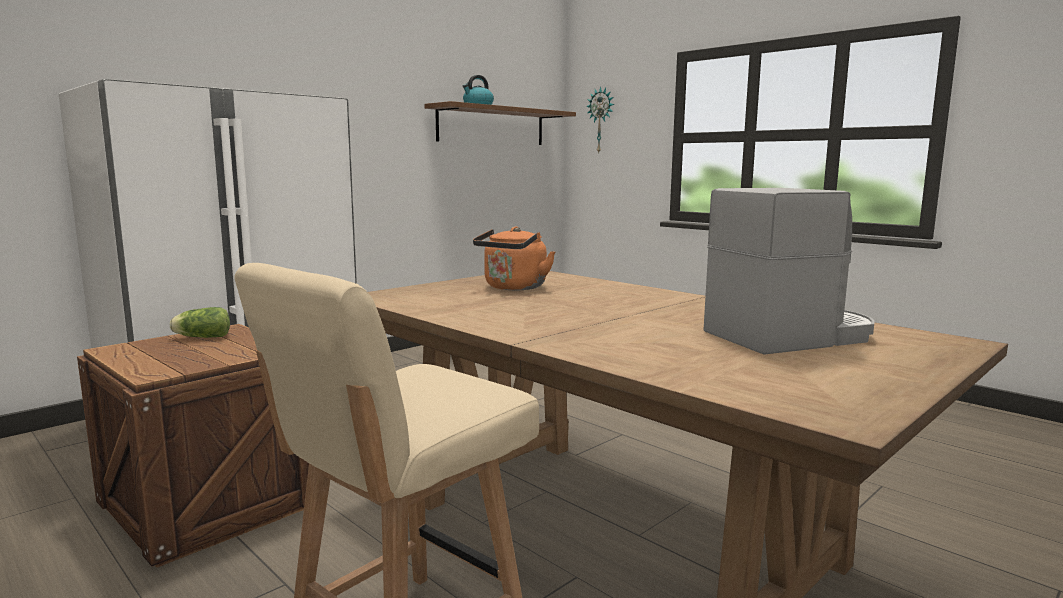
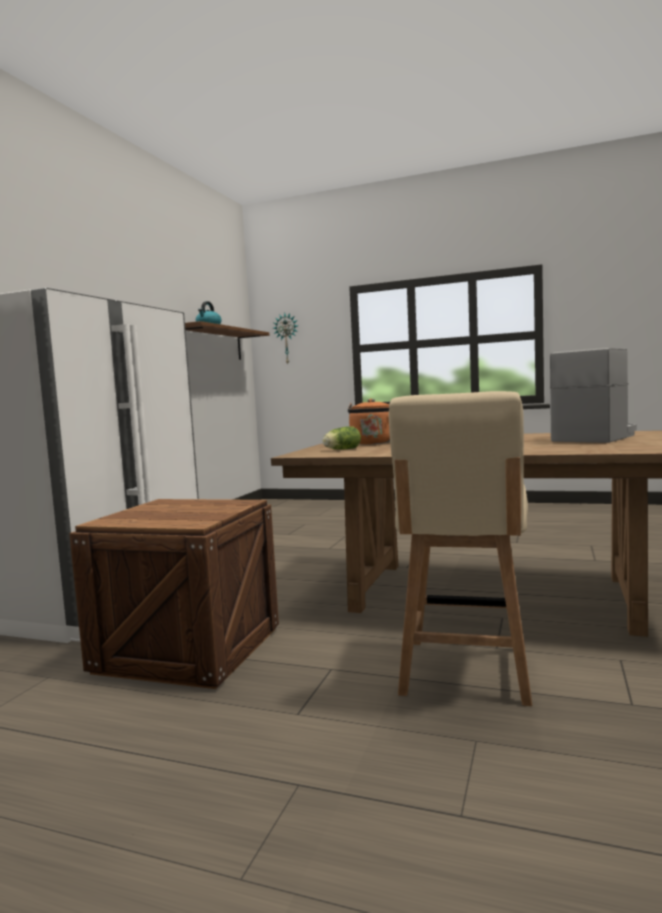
camera: 25 degrees left, 5 degrees down
lettuce [170,307,230,338] -> lettuce moved to [322,426,361,450]

